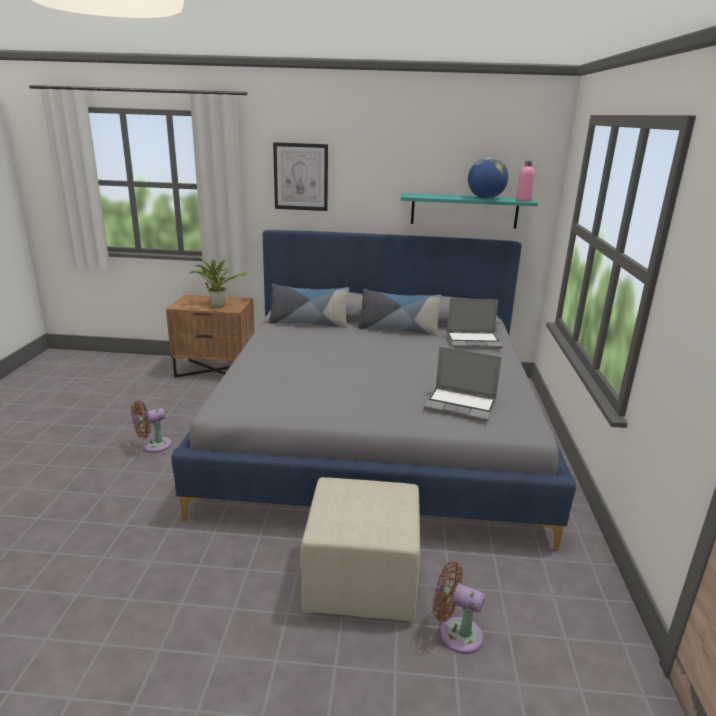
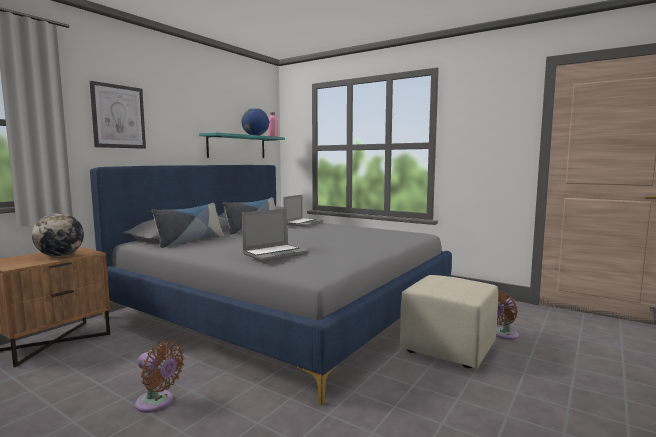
camera: 60 degrees left, 15 degrees down
brown fan [131,401,172,453] -> brown fan turned 60 degrees counterclockwise [135,341,184,413]
potted plant [190,255,247,308] -> globe [32,213,84,257]
laptop [424,347,502,422] -> laptop moved to [242,209,308,262]

